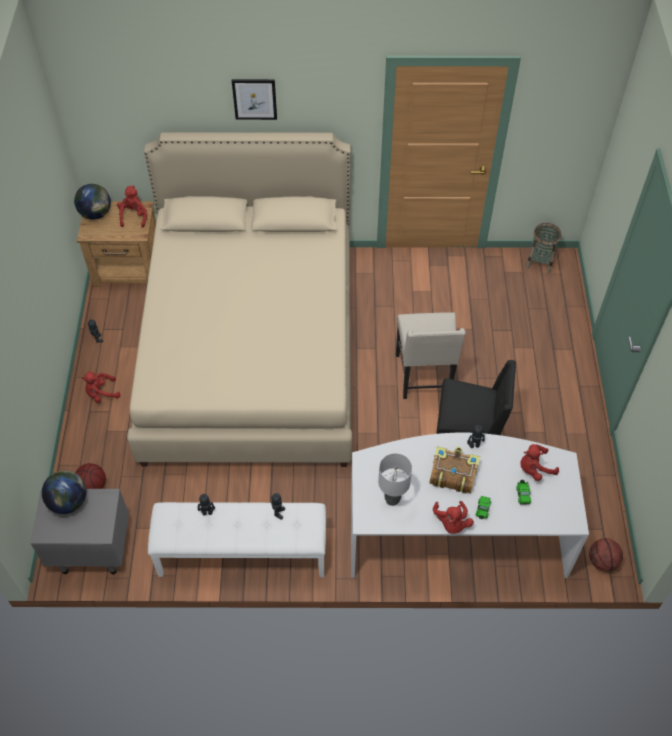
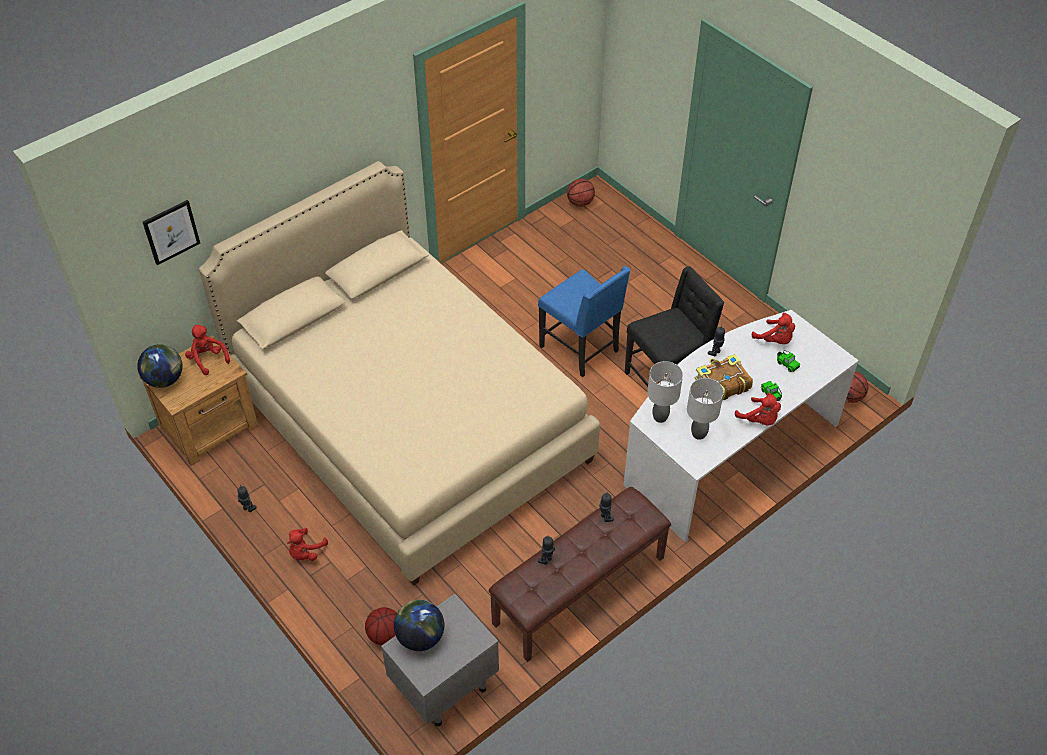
camera: 40 degrees left, 5 degrees down
white bench [148,502,326,577] -> brown bench [489,487,671,662]
picture [232,79,277,120] -> picture moved to [143,200,200,265]
beige chair [396,312,466,399] -> blue chair [538,266,630,377]
red plush toy [520,444,559,481] -> red plush toy turned 75 degrees counterclockwise [752,313,795,344]
basket [526,223,561,274] -> basketball [567,179,595,207]
none -> grey table lamp [647,361,683,423]

